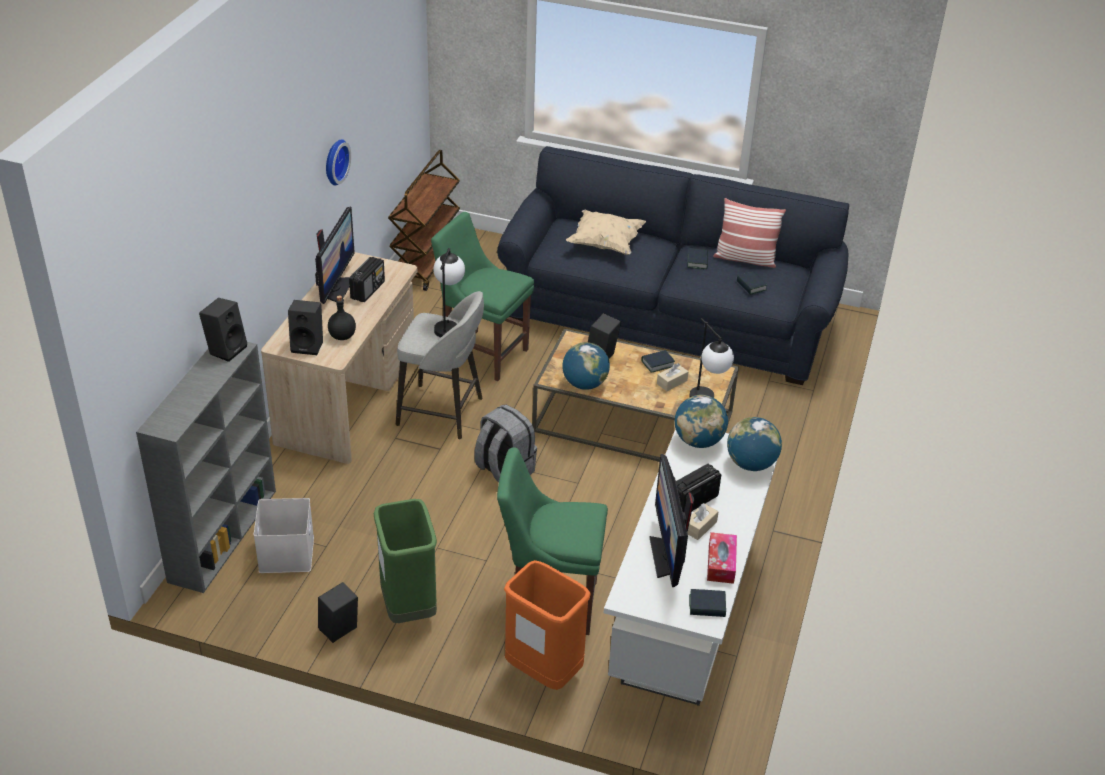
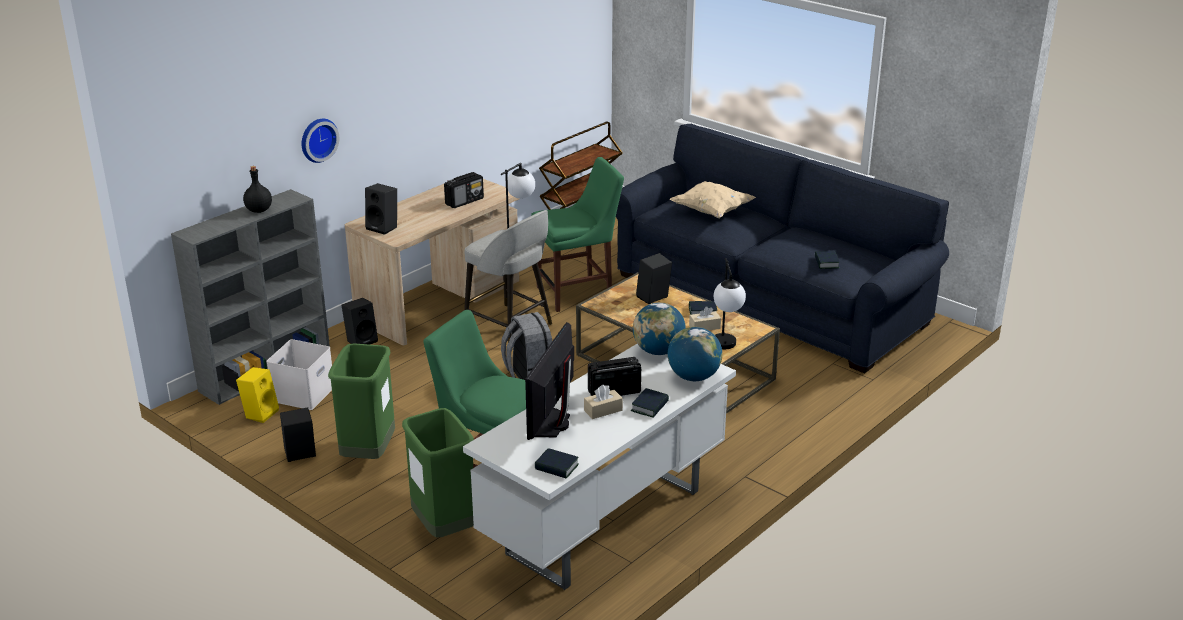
camera: 25 degrees right, 10 degrees down
black speaker [199,298,247,362] -> black speaker moved to [342,298,378,345]
monitor [315,207,355,304] -> none
wall clock [326,139,351,186] -> wall clock moved to [302,119,339,163]
black bottle [328,295,356,340] -> black bottle moved to [243,166,272,213]
green chair [431,212,534,381] -> green chair turned 105 degrees clockwise [531,157,624,312]
orange trash can [504,560,591,690] -> green trash can [402,408,474,537]
globe [562,342,610,390] -> none
book [687,248,708,269] -> book moved to [631,388,669,418]
tissue box [707,532,737,584] -> none
pillow [713,198,786,268] -> none
none -> yellow speaker [236,367,279,423]

